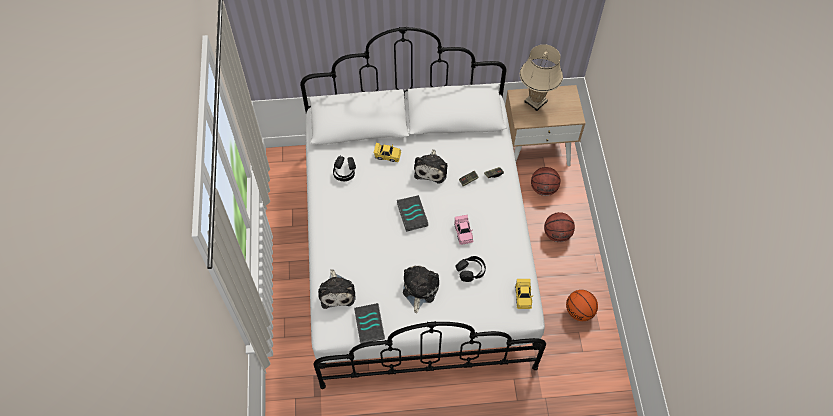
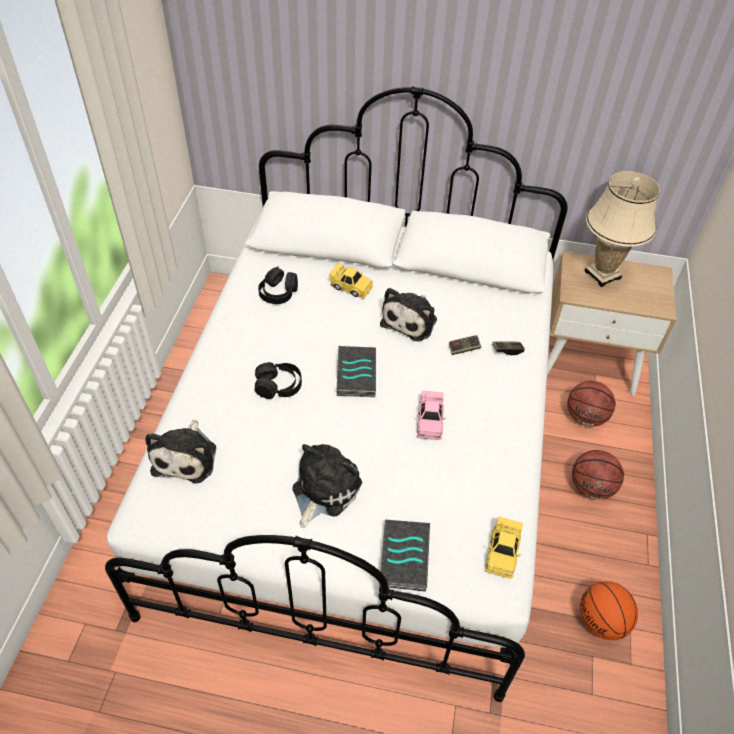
camera: 15 degrees right, 10 degrees down
book [354,303,385,344] -> book moved to [379,520,430,592]
black headphones [455,256,486,282] -> black headphones moved to [255,362,302,399]

